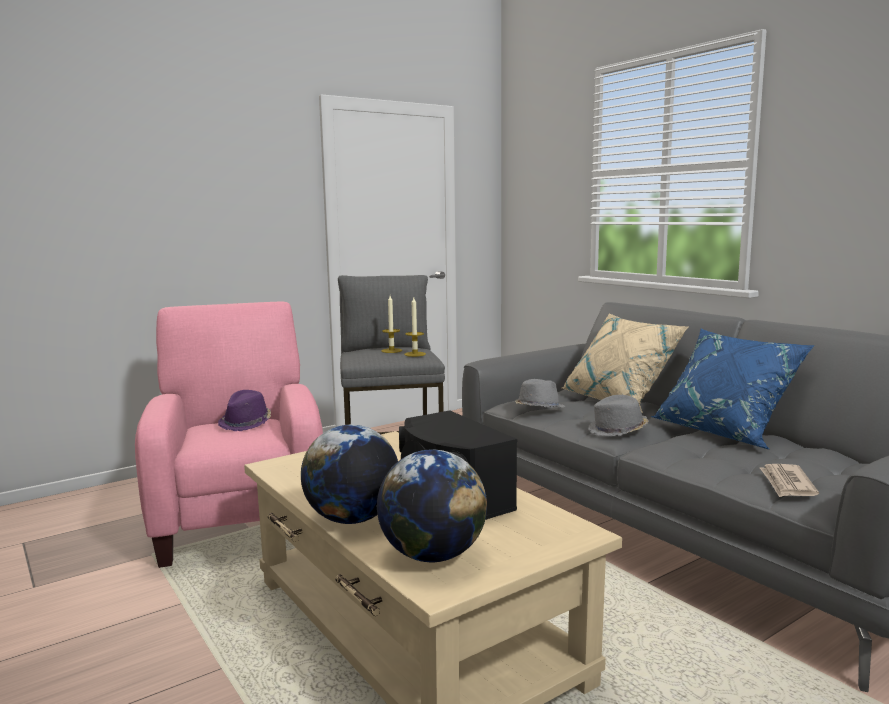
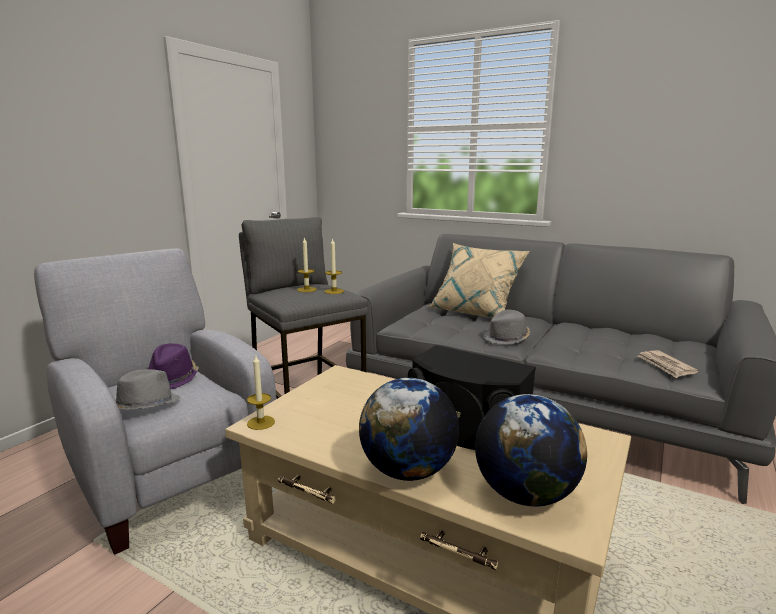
camera: 25 degrees left, 5 degrees up
pink armchair [135,302,323,568] -> grey armchair [34,248,276,554]
grey hat [515,379,566,407] -> grey hat moved to [115,369,180,410]
blue pillow [651,329,815,449] -> none
none -> candle [247,354,275,430]

